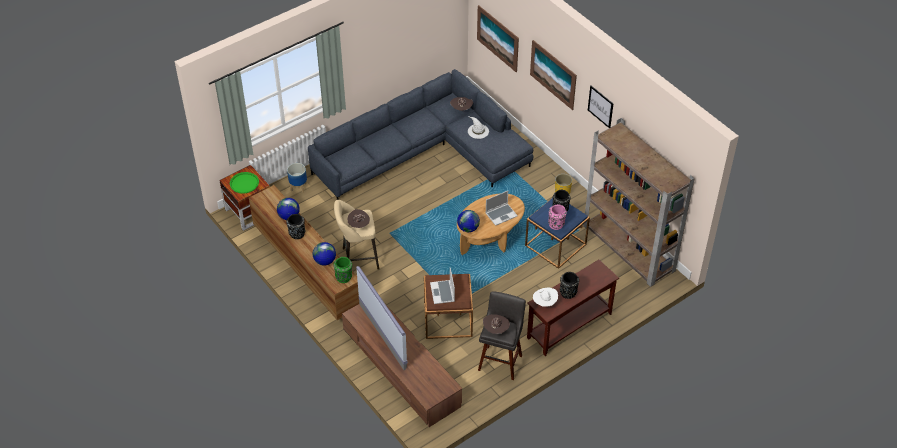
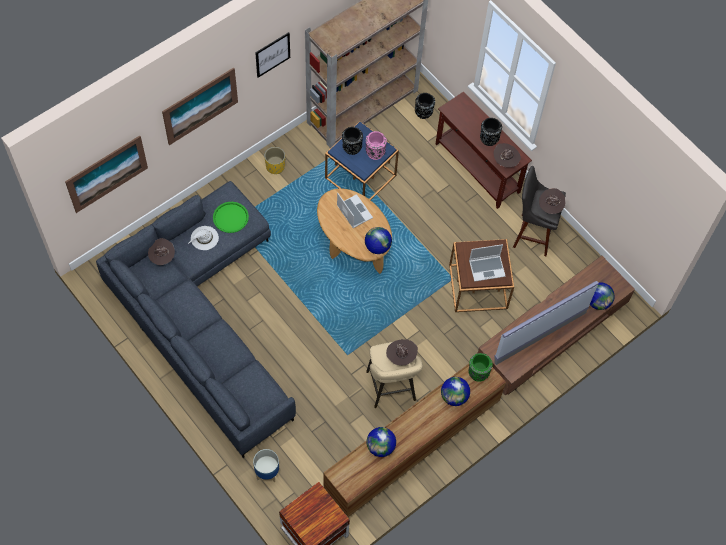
camera: 95 degrees left, 15 degrees up
green tray [230,172,259,194] -> green tray moved to [213,202,249,233]
black vase [286,214,305,239] -> black vase moved to [415,93,435,119]
white hat [533,287,558,307] -> brown hat [493,143,521,167]
none -> globe [590,283,615,310]

